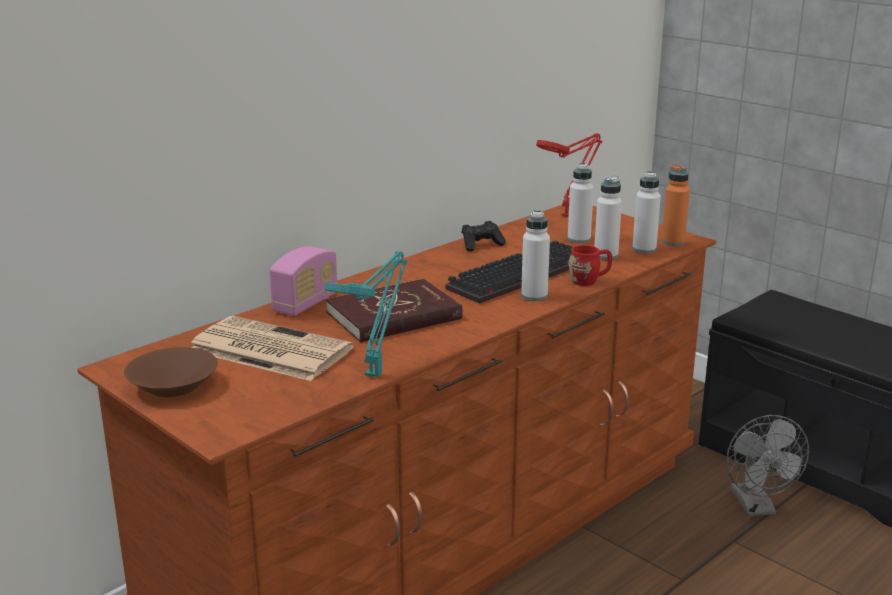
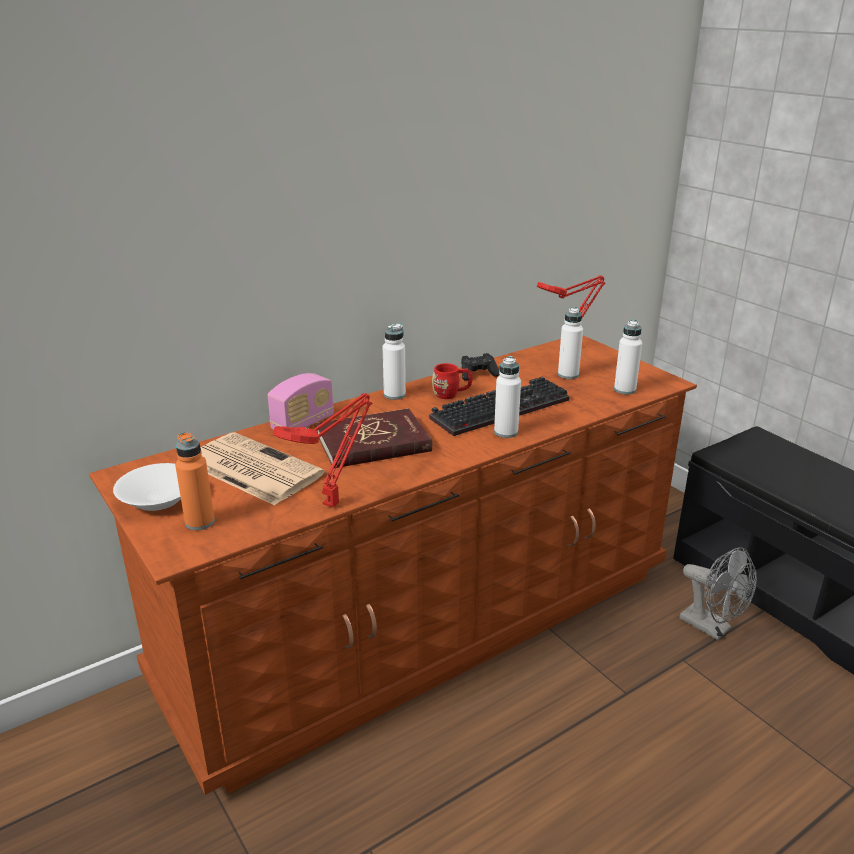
camera: 10 degrees right, 5 degrees up
brown bowl [124,347,218,397] -> white bowl [113,463,181,511]
turquoise table lamp [325,251,407,377] -> red table lamp [273,393,372,507]
red mug [568,245,612,286] -> red mug moved to [432,363,473,399]
white bottle [595,176,622,260] -> white bottle moved to [383,323,406,400]
orange bottle [662,164,690,246] -> orange bottle moved to [175,432,215,530]
grey fan [726,415,809,516] -> grey fan turned 45 degrees counterclockwise [680,547,757,640]

